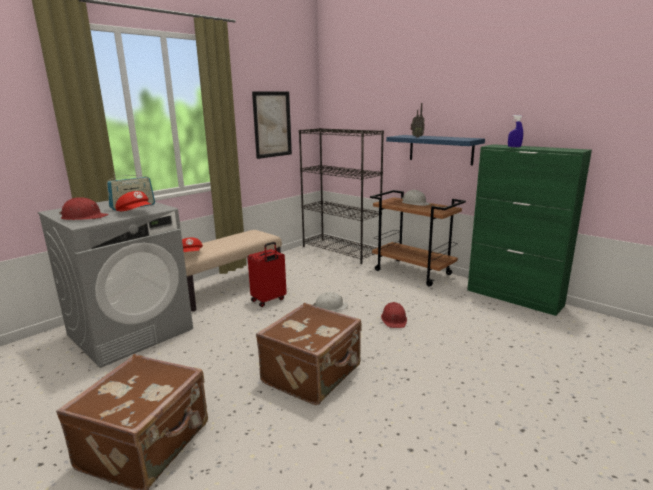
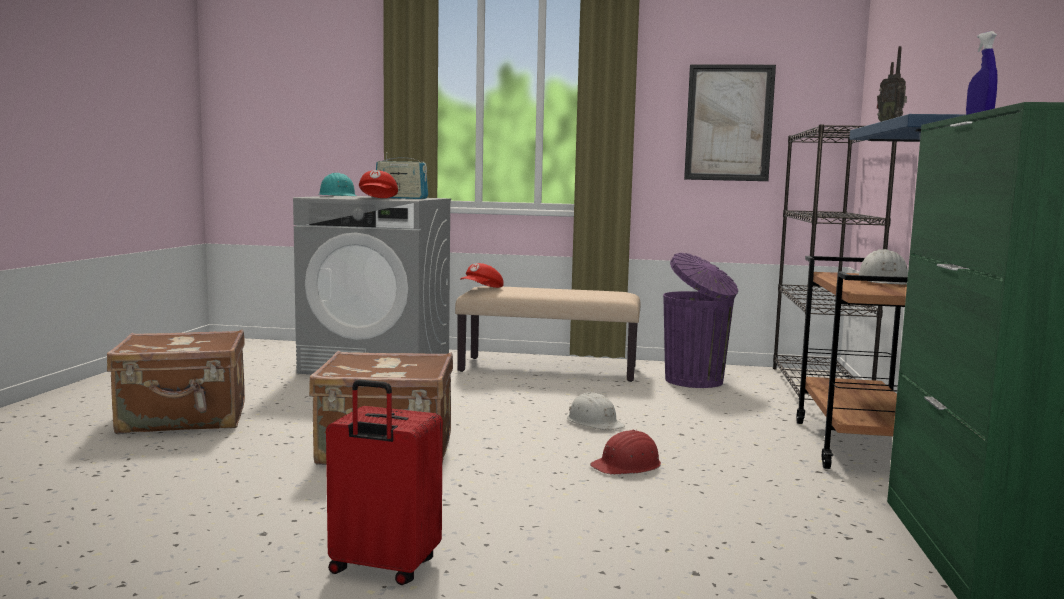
camera: 55 degrees right, 10 degrees down
red hard hat [59,197,109,220] -> turquoise hard hat [318,173,356,196]
red suitcase [248,242,287,307] -> red suitcase moved to [326,379,443,585]
none -> purple trash can [663,253,738,388]

